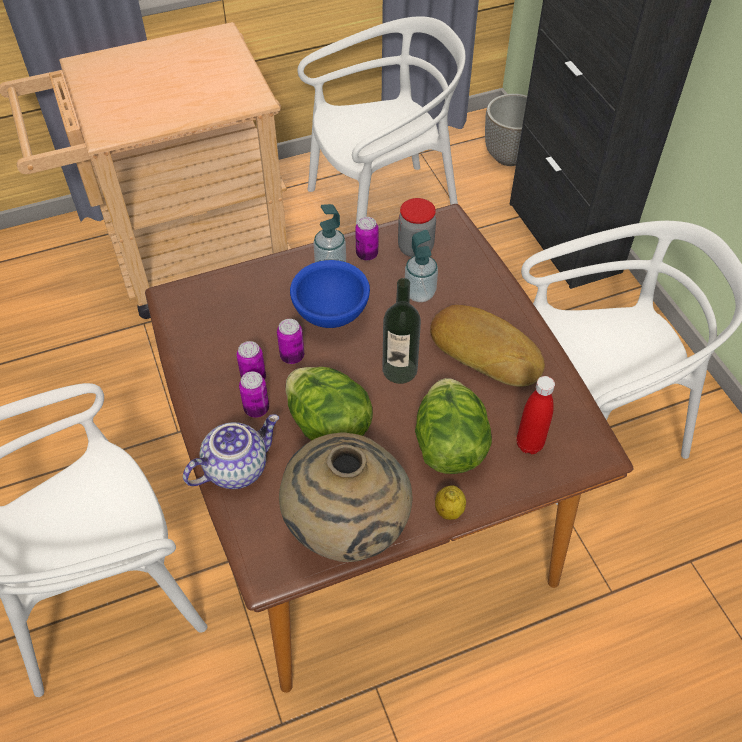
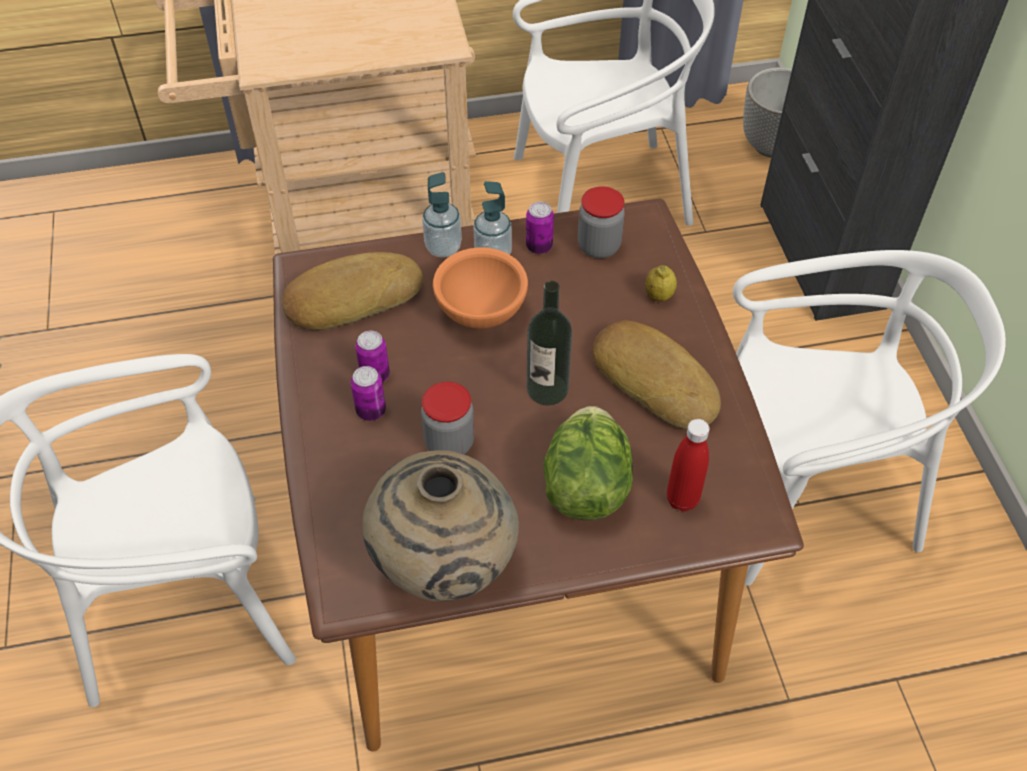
camera: 10 degrees right, 0 degrees up
teapot [183,414,279,489] -> none
can [277,319,304,364] -> none
lettuce [285,367,373,440] -> jar [421,382,475,455]
blue bowl [290,260,370,328] -> orange bowl [433,247,528,329]
soap dispenser [405,230,438,302] -> soap dispenser moved to [422,172,462,258]
lemon [435,485,466,520] -> lemon moved to [645,265,677,301]
none -> bread [282,252,423,330]

